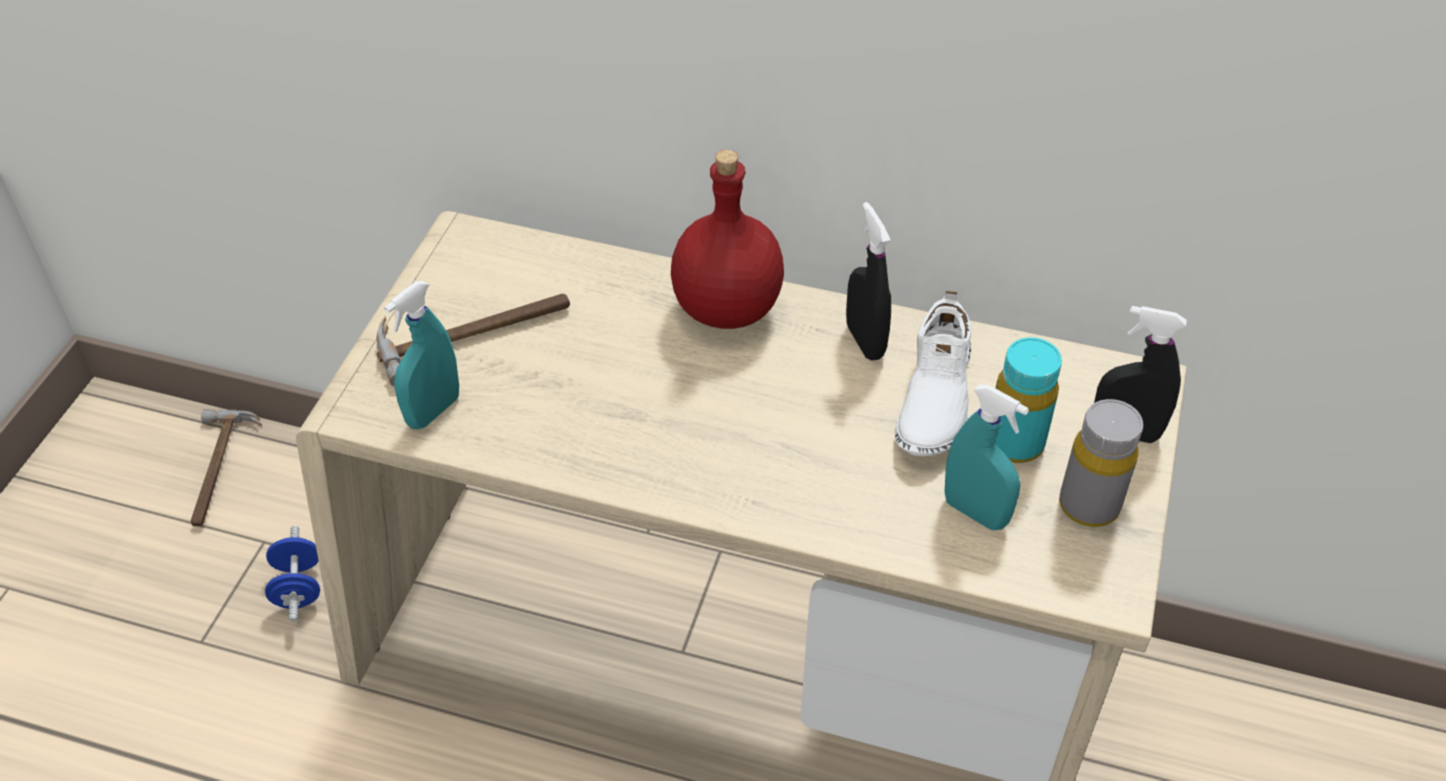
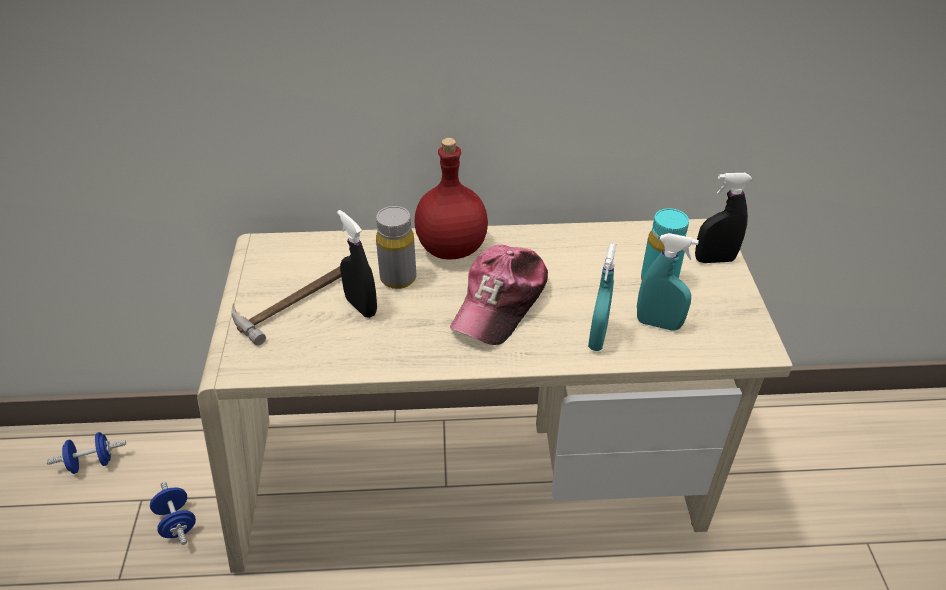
camera: 20 degrees left, 5 degrees down
hammer [191,409,262,526] -> blue dumbbell [46,432,126,474]
turquoise spray bottle [384,281,459,429] -> turquoise spray bottle moved to [588,243,616,351]
black spray bottle [846,202,891,360] -> black spray bottle moved to [337,210,377,318]
white shoe [895,291,971,456] -> none
grey bottle [1059,399,1143,527] -> grey bottle moved to [376,206,416,289]
none -> cap [450,245,548,345]

